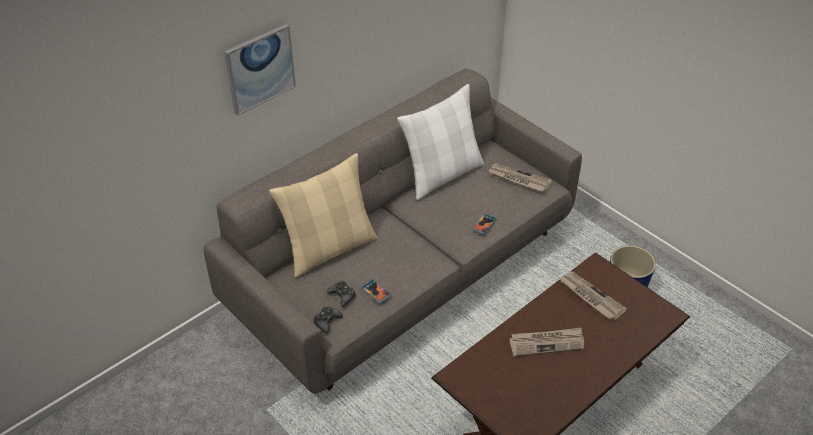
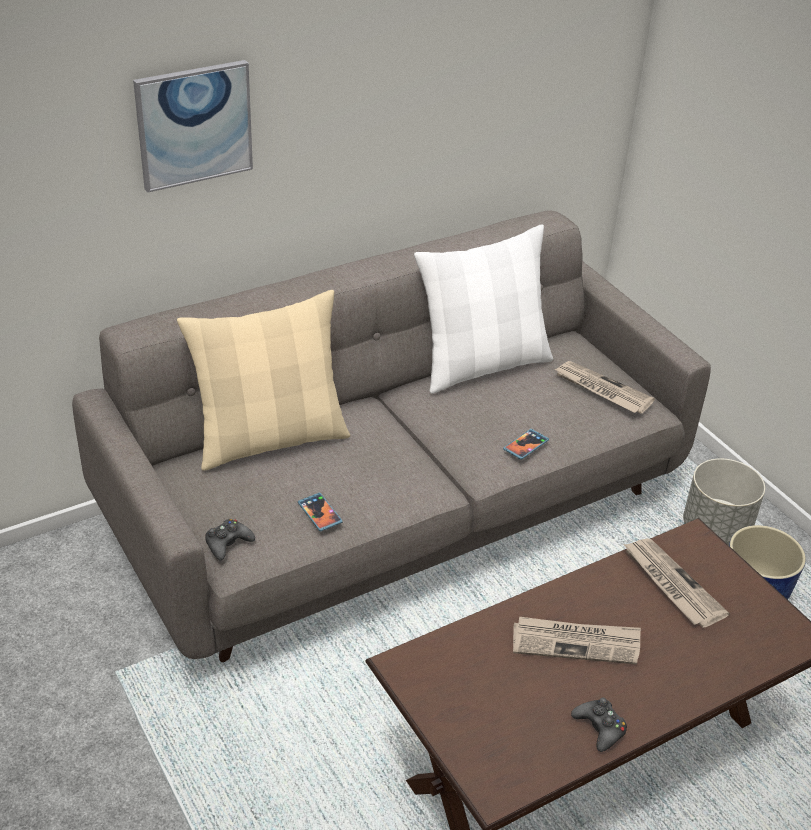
camera: 10 degrees right, 5 degrees down
black game controller [327,280,355,307] -> black game controller moved to [571,698,627,752]
none -> grey planter [683,459,765,545]

